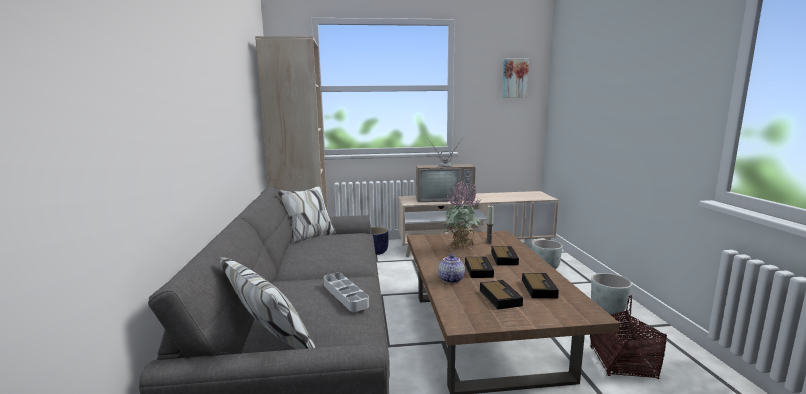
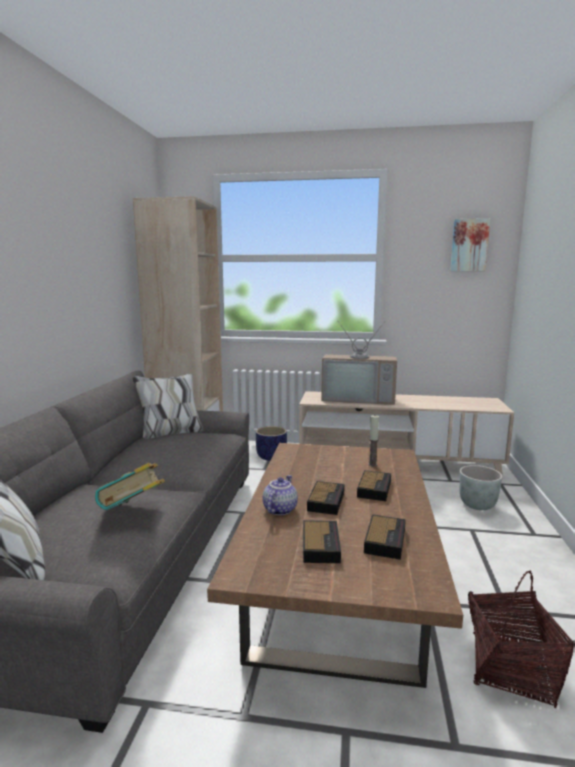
camera: 15 degrees right, 0 degrees up
grey tray [324,273,369,312] -> book [95,463,165,510]
potted plant [442,181,483,249] -> none
grey planter [591,273,632,314] -> none

